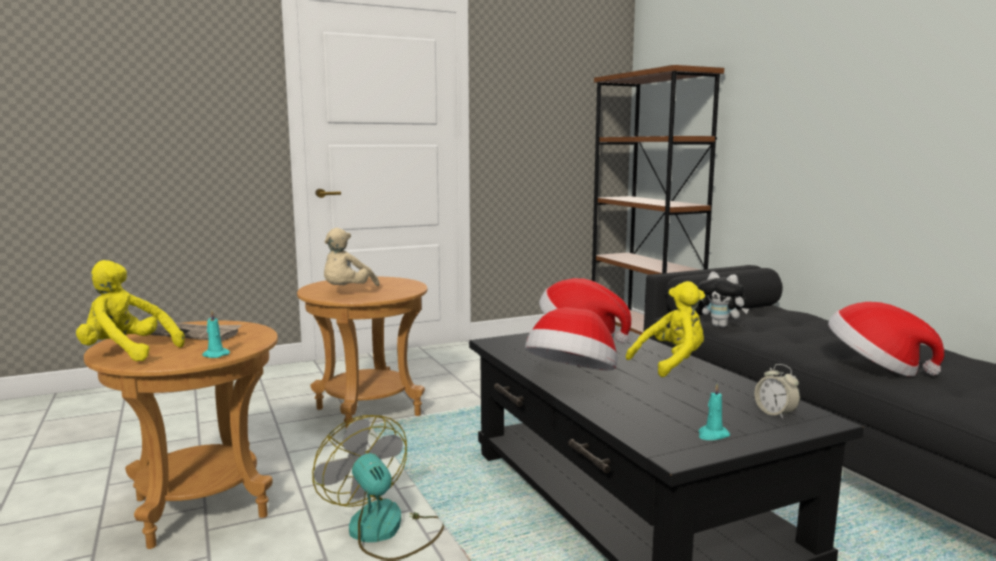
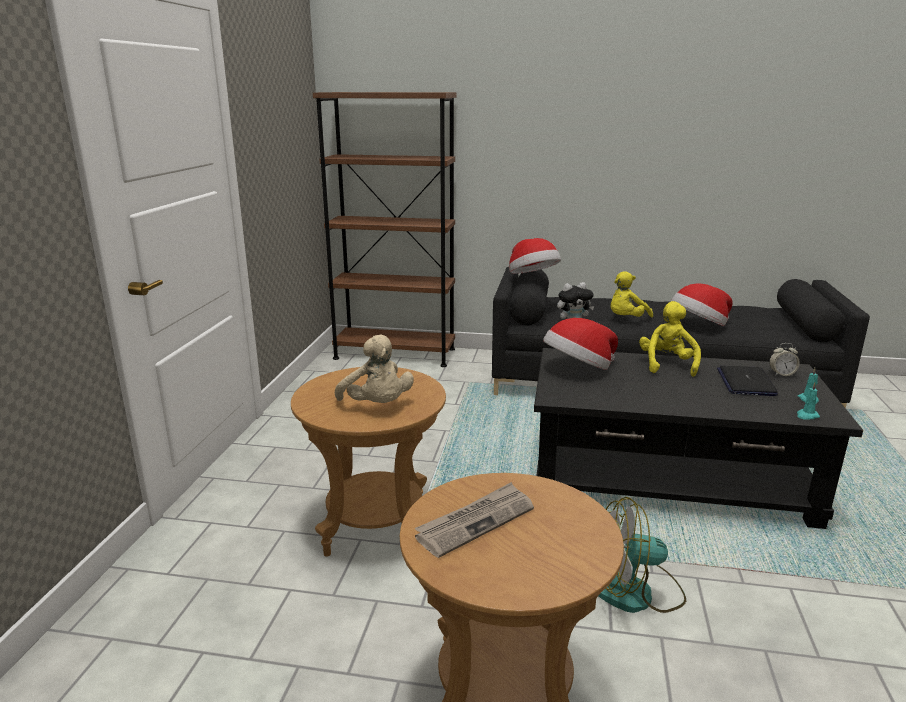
camera: 55 degrees left, 10 degrees up
yellow plush toy [76,260,185,361] -> yellow plush toy moved to [611,271,653,317]
turquoise candle [202,310,230,358] -> turquoise candle moved to [797,383,820,419]
hat [525,307,618,371] -> hat moved to [509,238,561,274]
none -> laptop [717,366,778,396]

